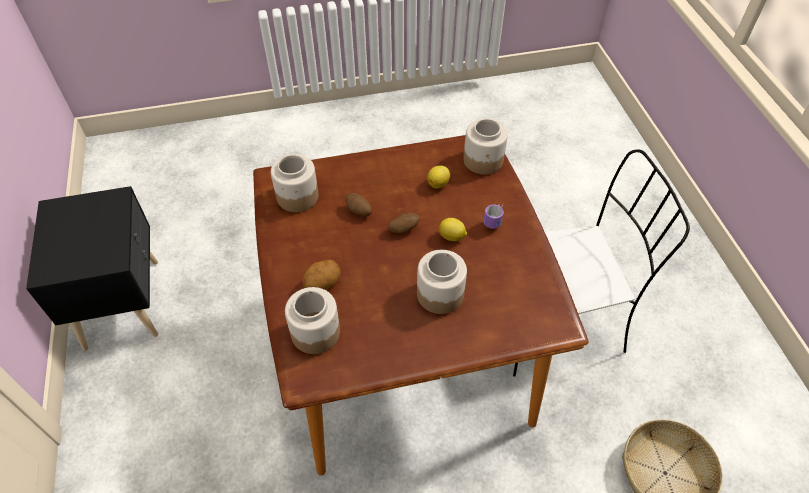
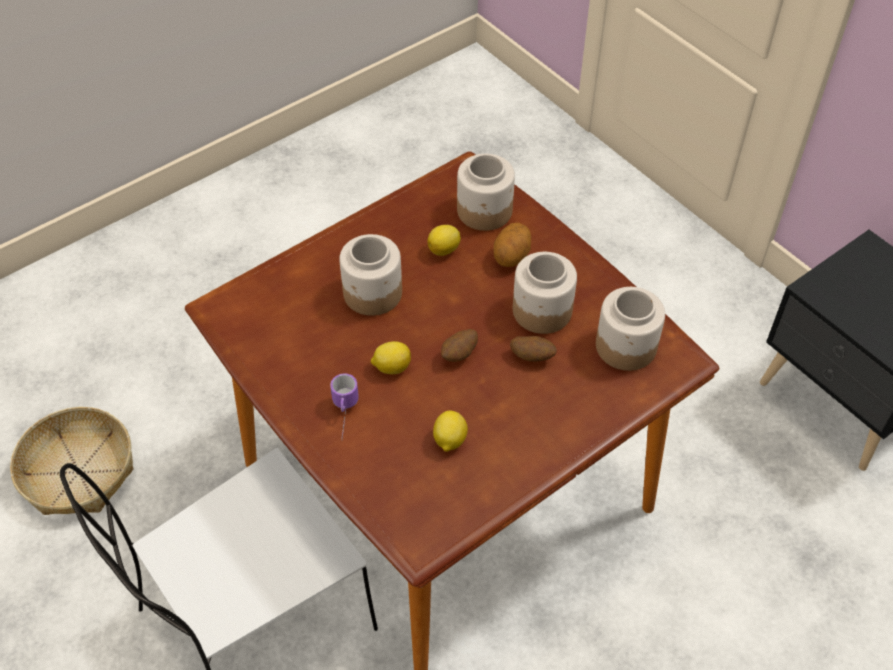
camera: 155 degrees right, 0 degrees up
jar [463,119,508,175] -> jar moved to [513,252,577,334]
none -> lemon [427,225,461,256]

